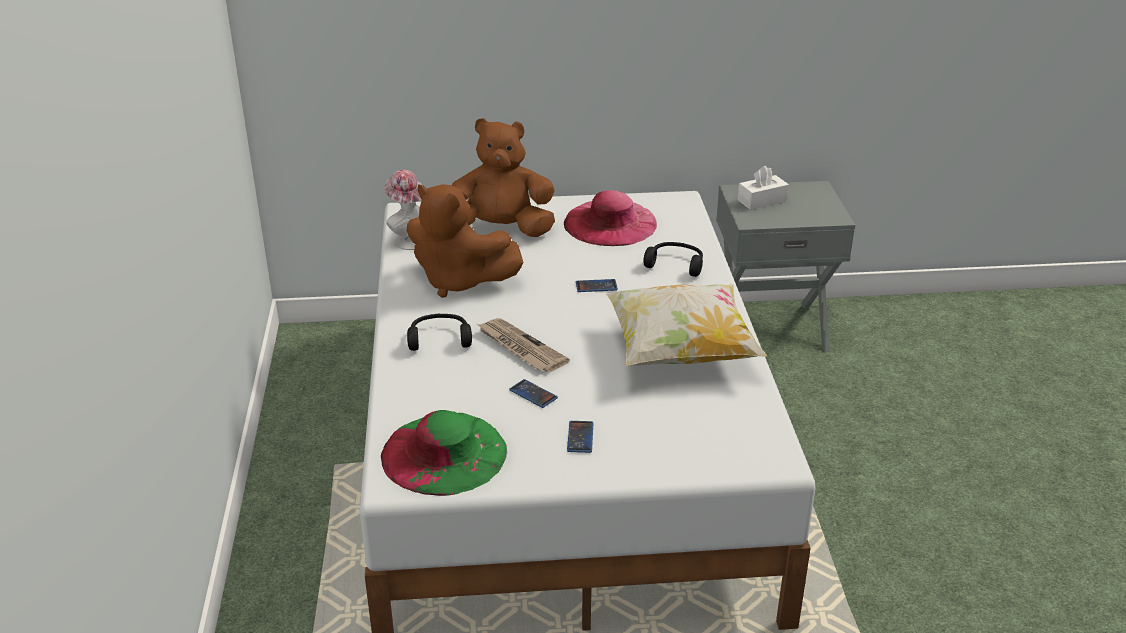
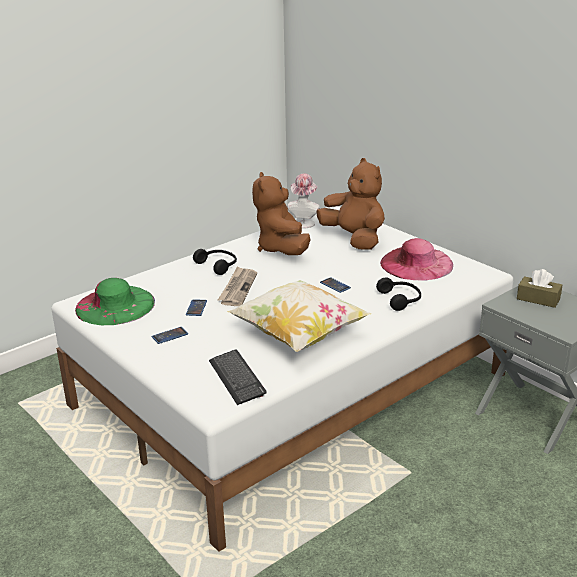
camera: 55 degrees right, 5 degrees down
white tissue box [738,166,789,210] -> brown tissue box [517,269,562,308]
none -> keyboard [209,349,267,405]

